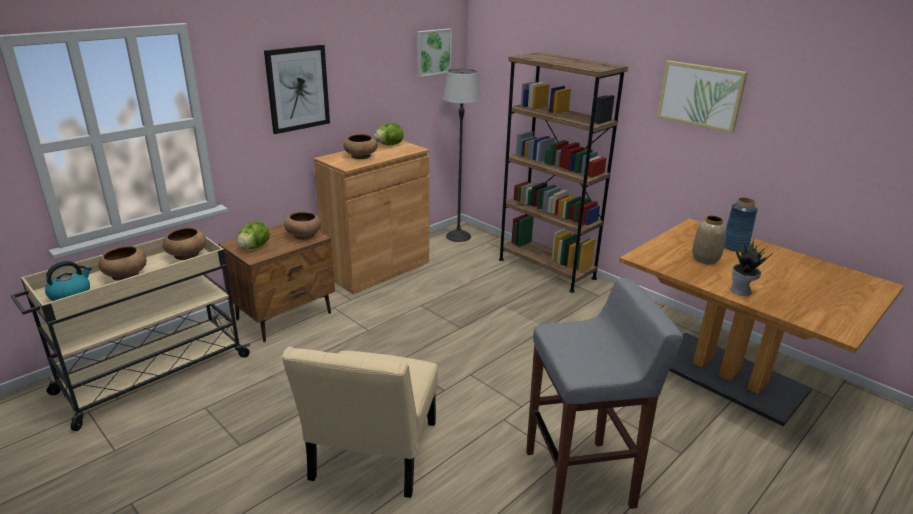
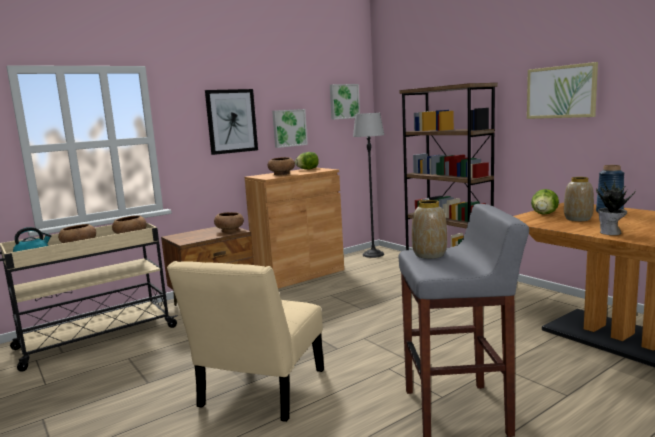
camera: 10 degrees right, 15 degrees down
lettuce [237,221,270,249] -> lettuce moved to [531,189,559,215]
none -> picture [272,109,308,148]
none -> vase [412,200,447,259]

